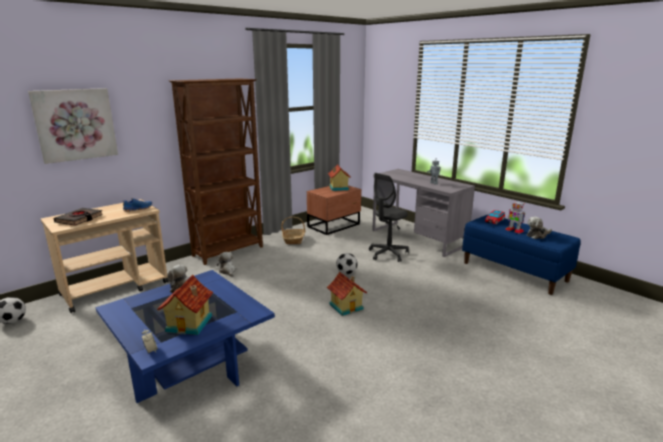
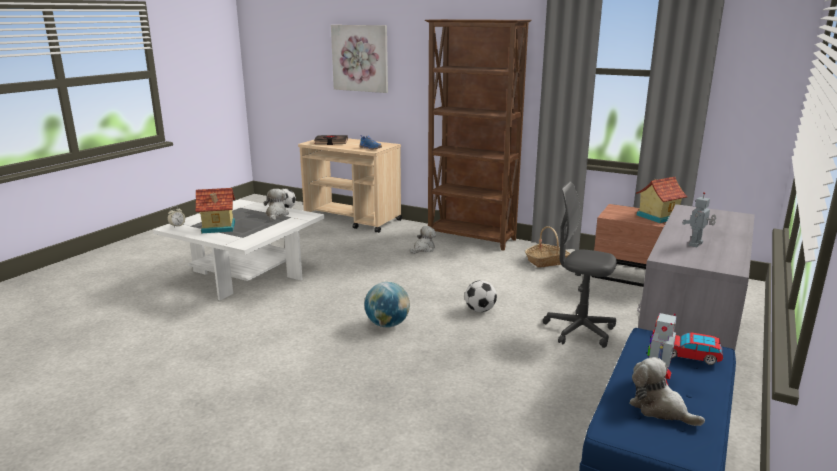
camera: 70 degrees right, 0 degrees up
blue coffee table [95,270,275,403] -> white coffee table [153,199,325,300]
toy house [327,272,367,316] -> globe [365,282,410,328]

